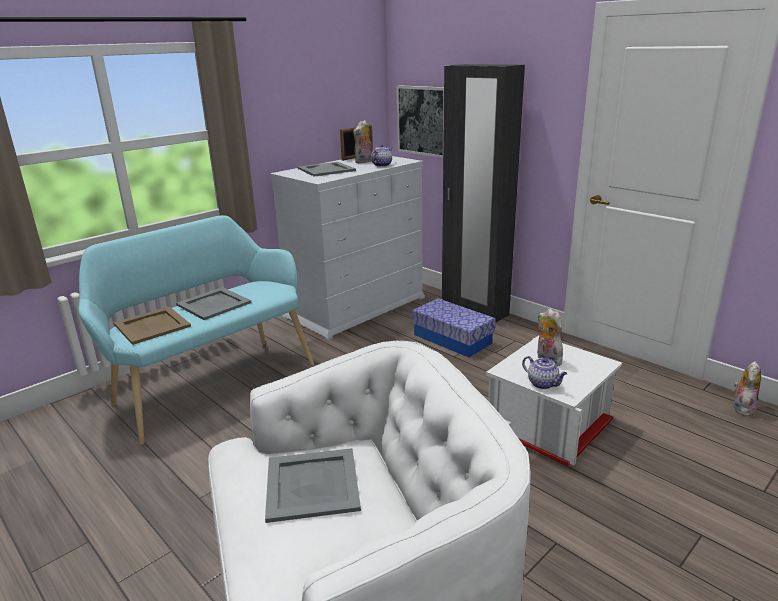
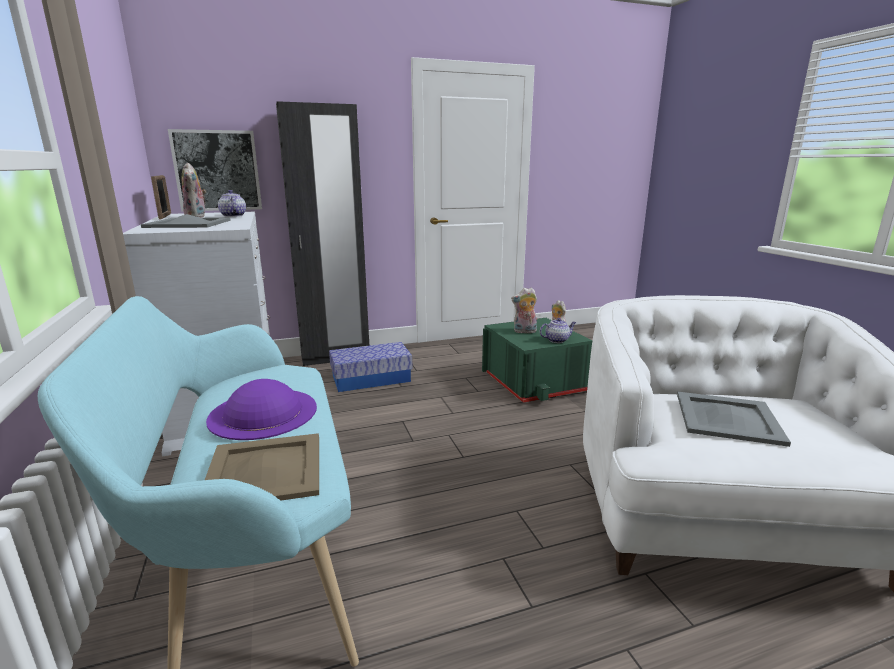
camera: 65 degrees left, 5 degrees down
grey tray [176,287,252,320] -> purple hat [206,379,317,440]
white storage box [486,336,622,466] -> green storage box [482,318,592,403]

